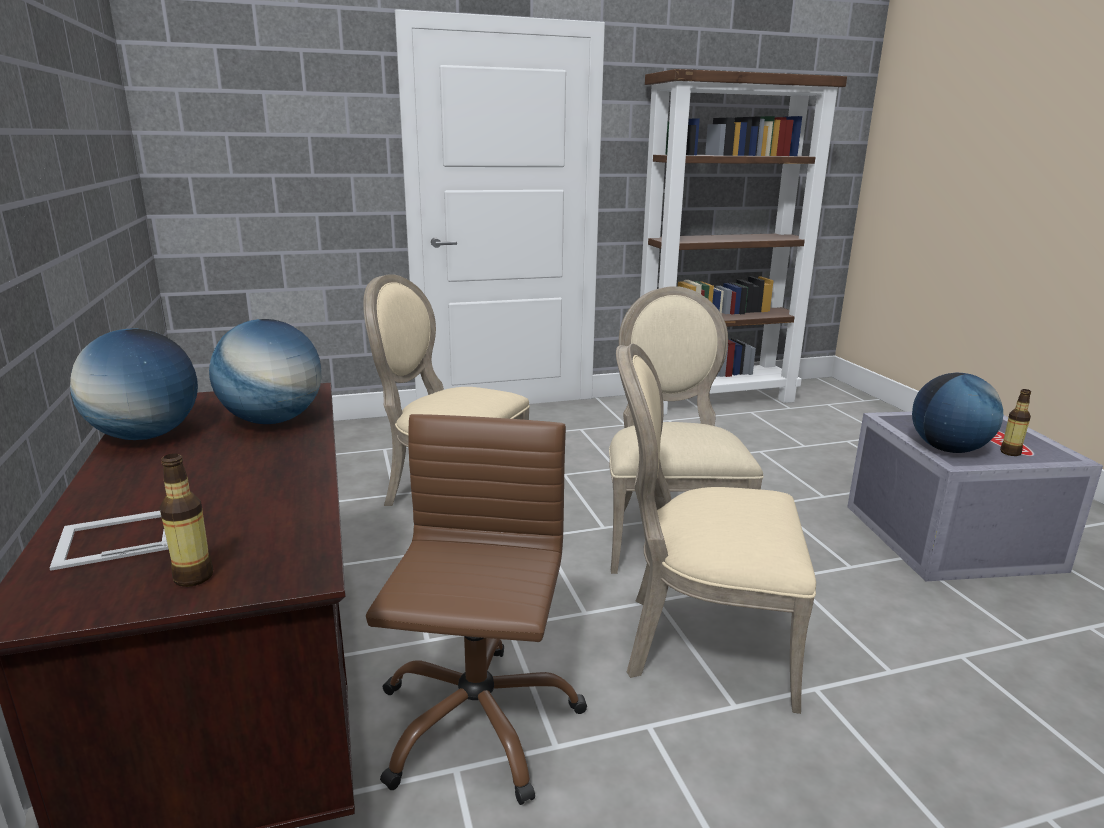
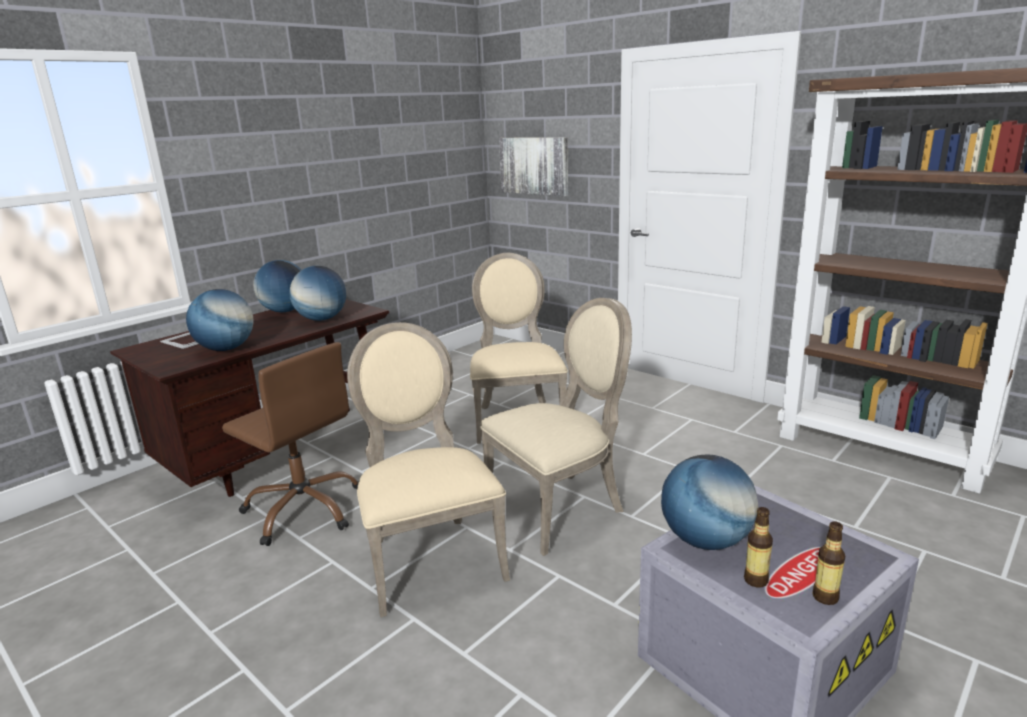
camera: 60 degrees right, 0 degrees up
bottle [160,453,213,587] -> bottle moved to [812,521,845,605]
brown office chair [366,414,587,805] -> brown office chair turned 60 degrees clockwise [222,342,359,546]
none -> globe [186,289,254,351]
none -> picture [499,137,568,196]

